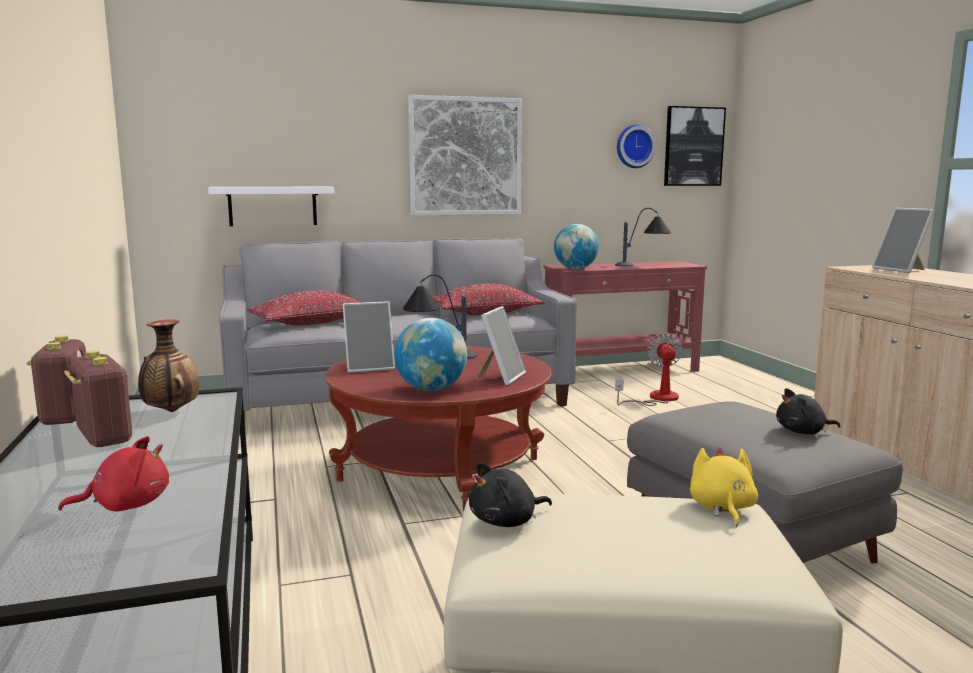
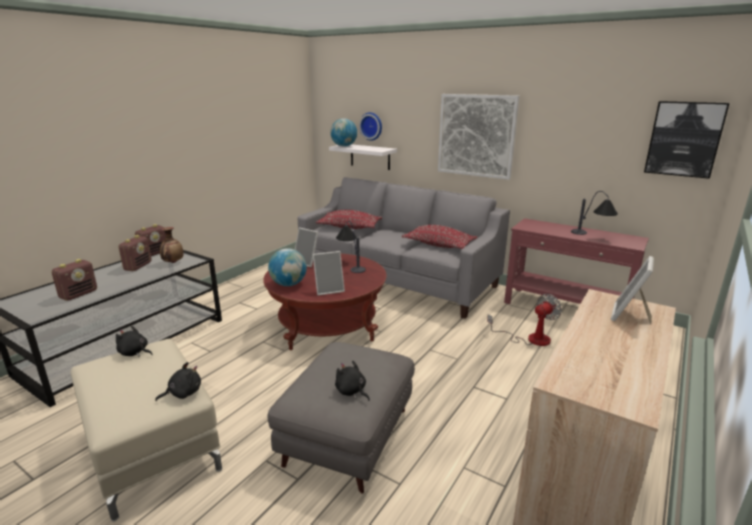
camera: 50 degrees right, 10 degrees up
red plush toy [58,436,169,512] -> radio [52,259,97,301]
globe [554,224,599,269] -> globe moved to [330,118,357,147]
wall clock [617,124,656,168] -> wall clock moved to [359,112,382,141]
yellow plush toy [690,447,758,527] -> black plush toy [155,362,201,401]

